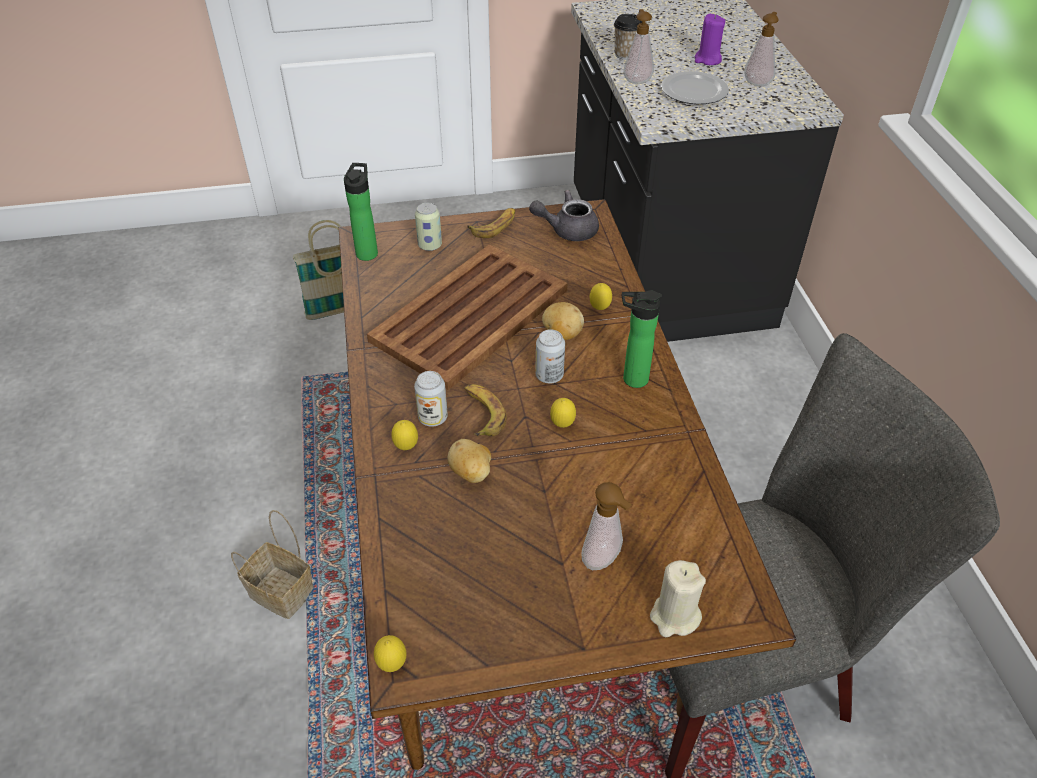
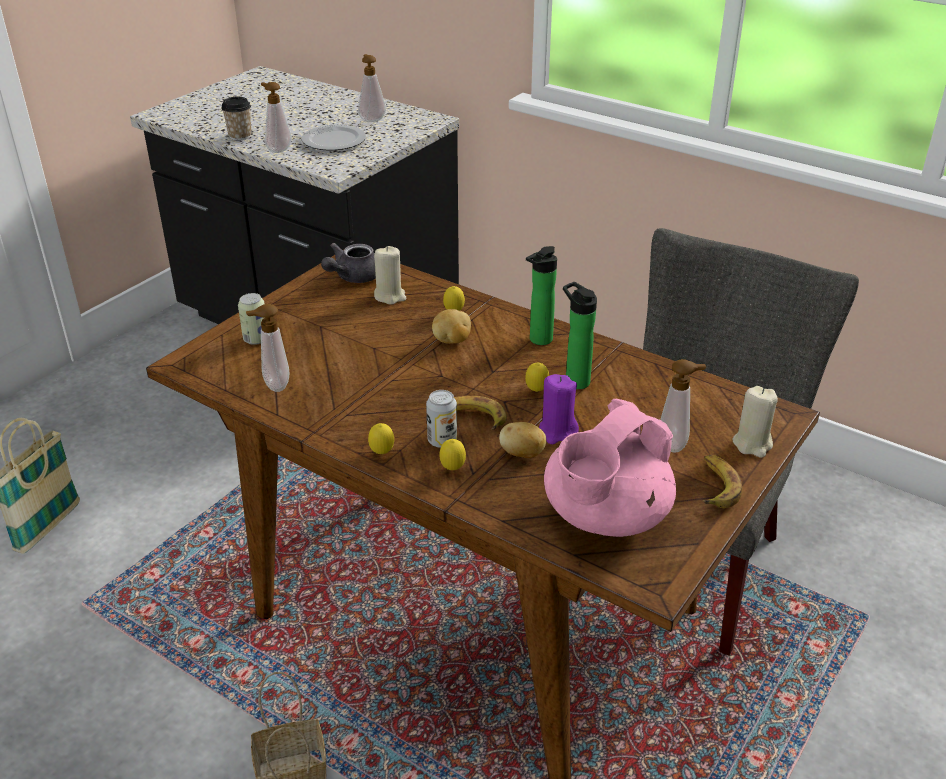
camera: 45 degrees left, 10 degrees down
bottle [344,163,378,261] -> bottle moved to [563,282,597,389]
brown tray [367,244,567,390] -> none
lemon [374,635,407,672] -> lemon moved to [368,423,394,454]
banana [467,208,515,238] -> banana moved to [703,455,742,508]
can [535,329,565,383] -> none
purple candle [694,14,725,65] -> purple candle moved to [539,374,579,444]
none -> soap dispenser [246,304,289,392]
none -> beige candle [374,246,407,305]
none -> pink teapot [544,399,676,537]

